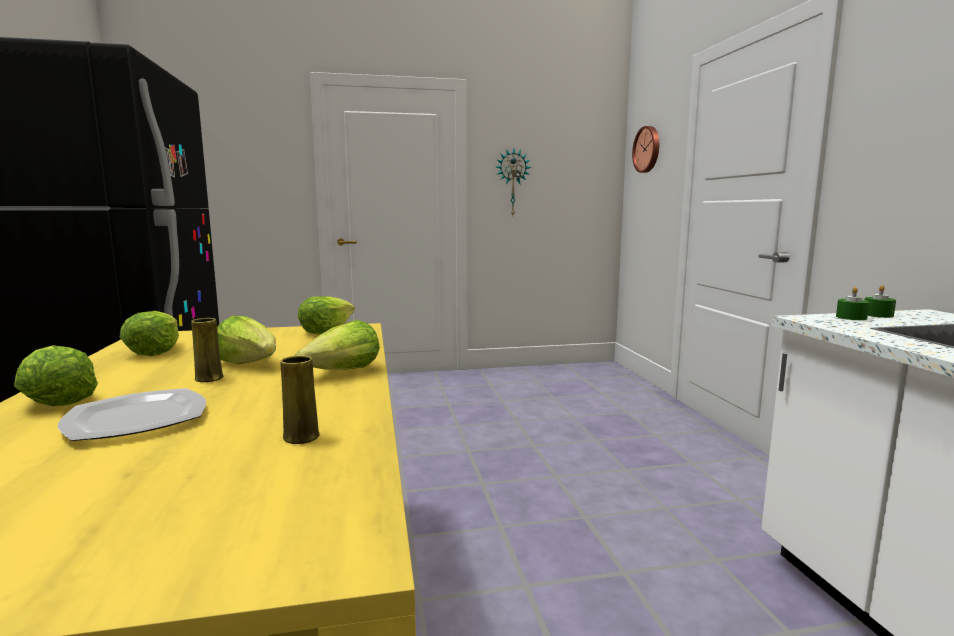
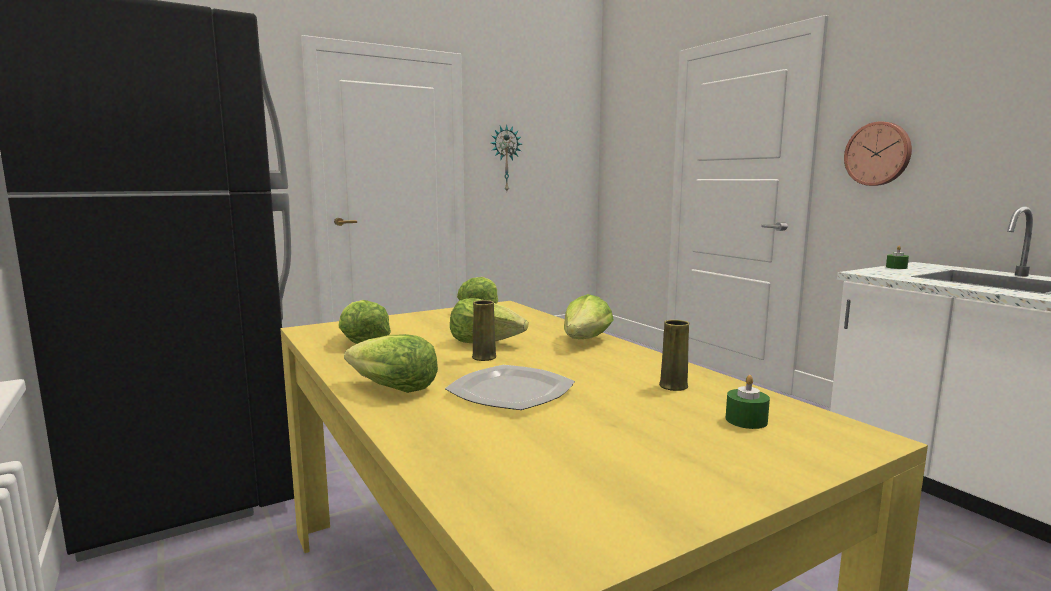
camera: 20 degrees left, 0 degrees up
wall clock [632,126,659,173] -> wall clock moved to [844,121,912,186]
green candle [836,287,869,320] -> green candle moved to [726,375,770,429]

